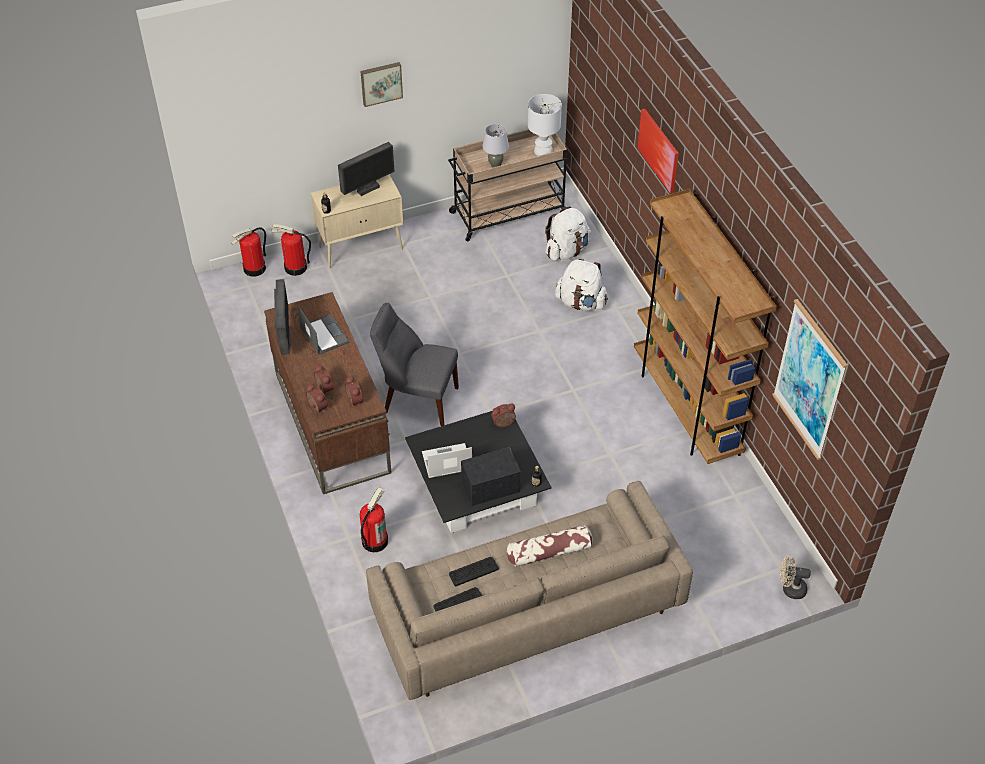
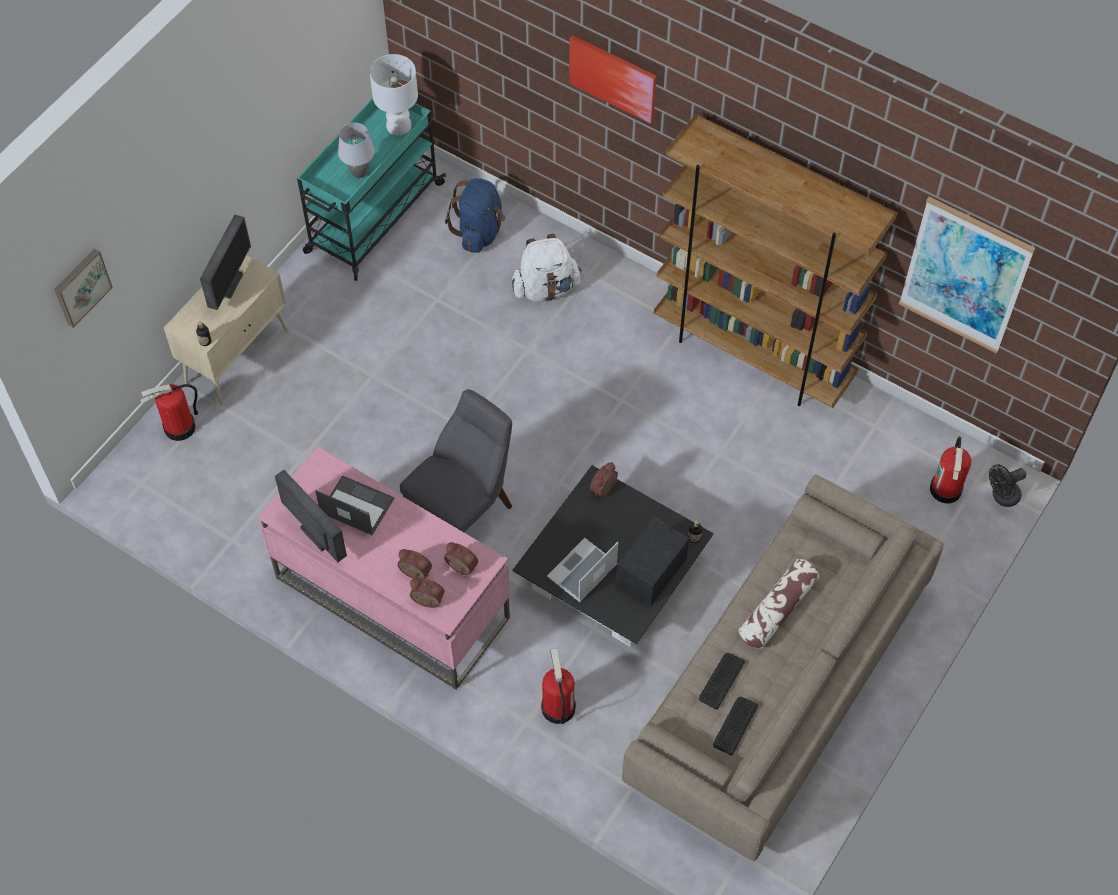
camera: 35 degrees left, 10 degrees up
fire extinguisher [231,227,266,277] -> fire extinguisher moved to [930,437,971,503]
brown desk [264,292,392,494] -> pink desk [258,446,510,690]
picture [360,62,403,107] -> picture moved to [54,249,113,328]
grey chair [370,303,459,426] -> grey chair turned 150 degrees clockwise [400,389,512,532]
beige cart [448,129,571,242] -> turquoise cart [297,98,446,281]
white backpack [545,207,591,261] -> blue backpack [445,178,506,253]
beige fan [780,555,811,599] -> black fan [989,464,1026,507]

